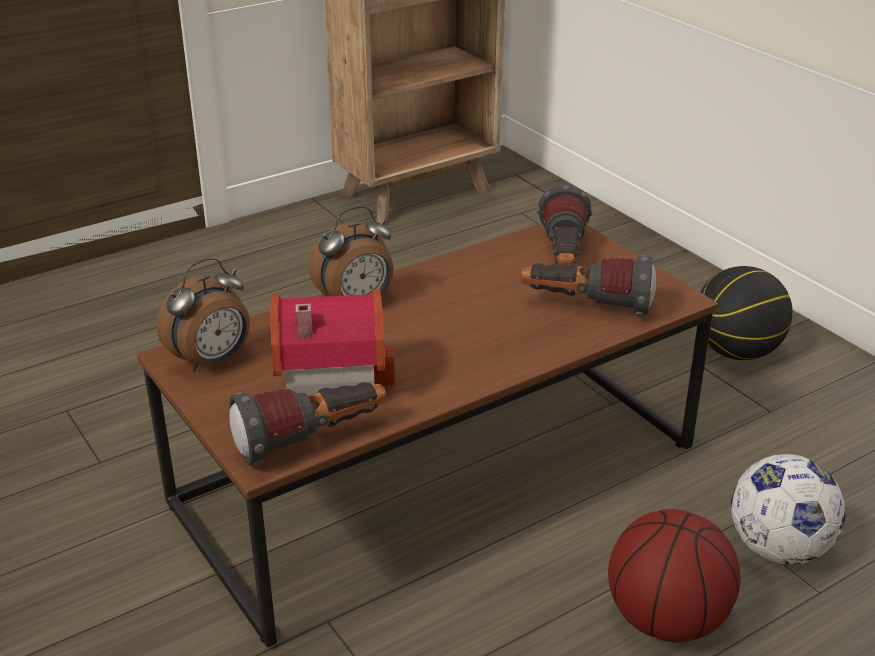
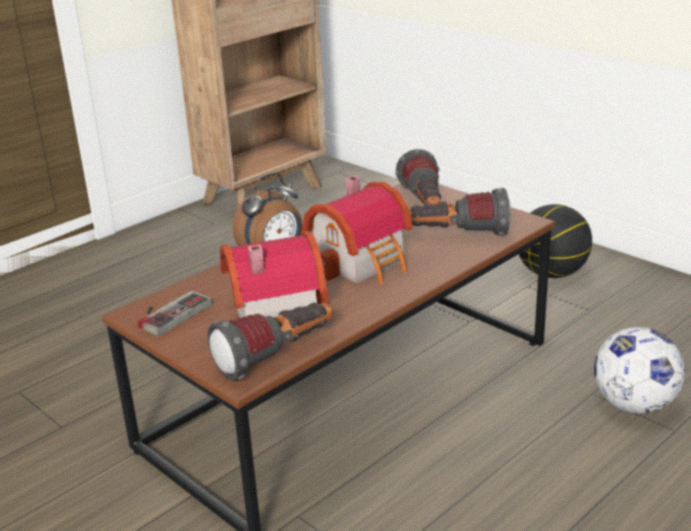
camera: 10 degrees left, 5 degrees down
alarm clock [157,257,250,372] -> game controller [138,291,212,336]
basketball [608,509,741,643] -> none
none -> toy house [301,175,412,285]

